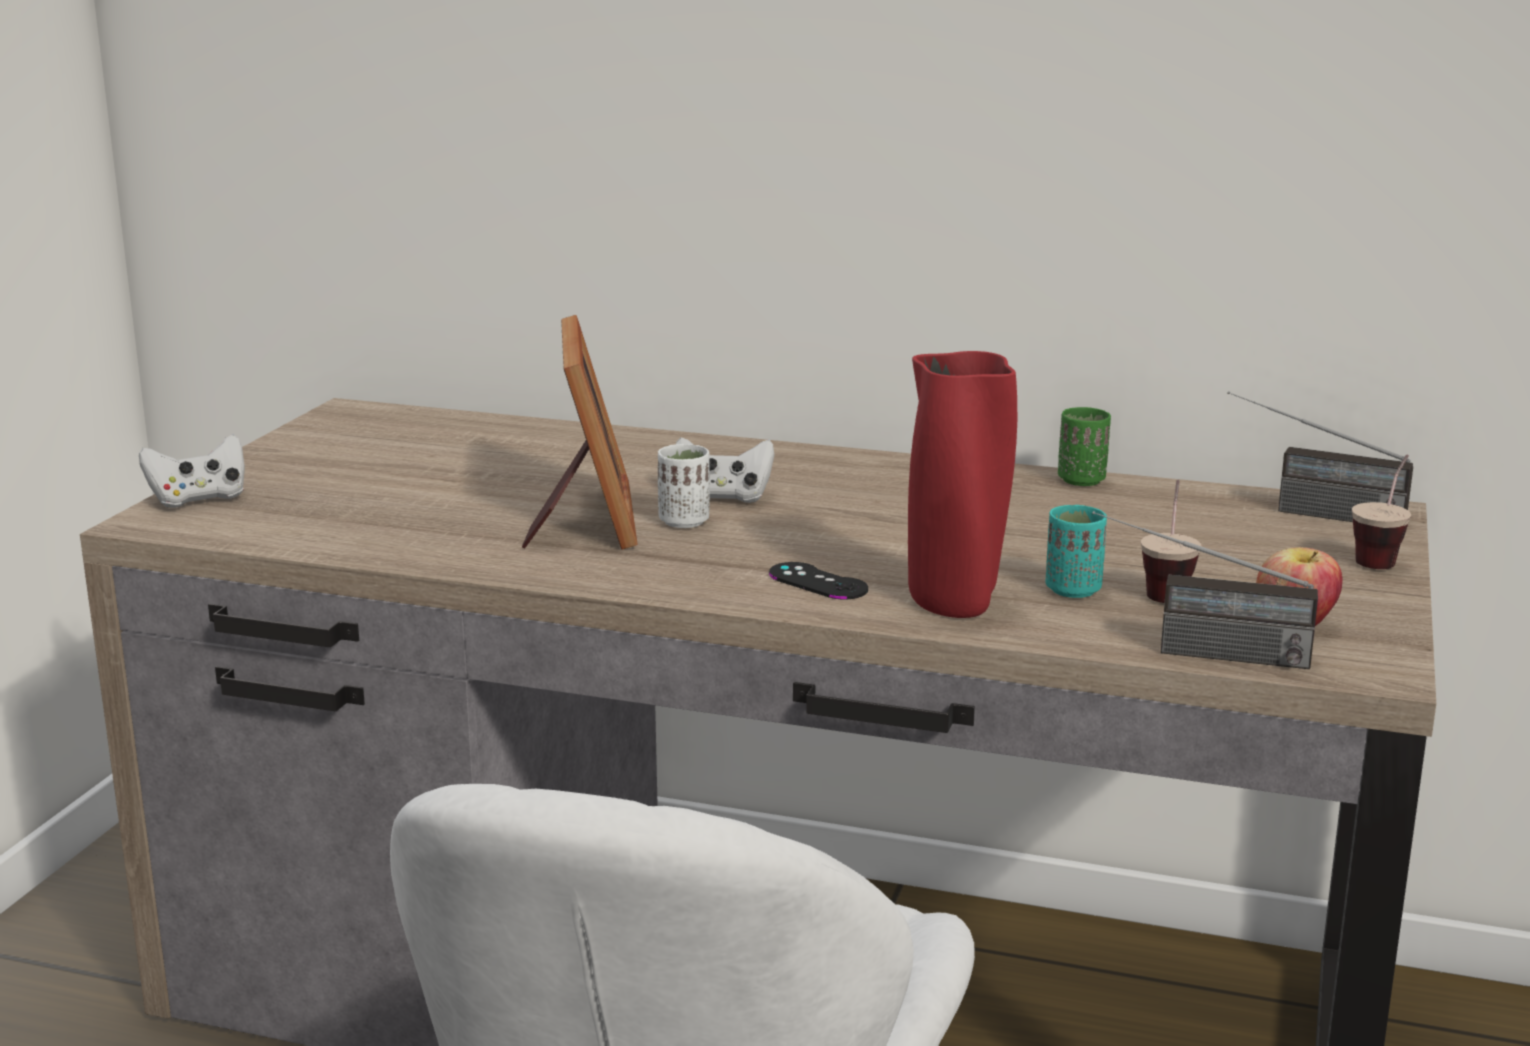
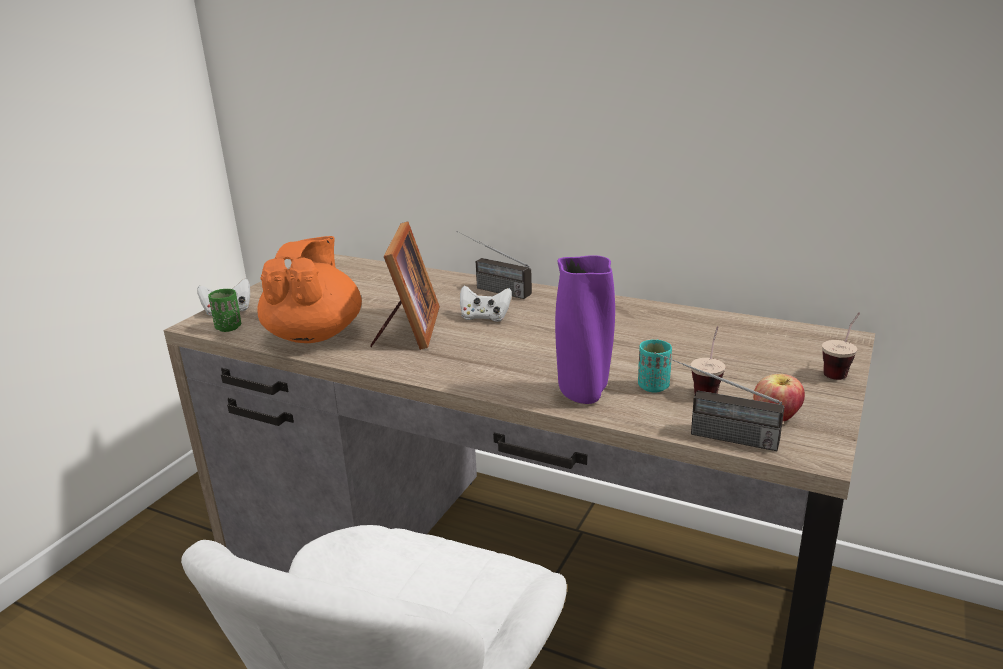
camera: 10 degrees right, 5 degrees up
white cup [657,444,710,528] -> none
black game controller [769,562,868,599] -> none
red vase [908,351,1017,618] -> purple vase [555,255,615,404]
green cup [1058,407,1111,486] -> green cup moved to [208,289,241,332]
radio [1227,391,1413,522] -> radio moved to [457,231,532,299]
none -> orange teapot [257,236,362,343]

